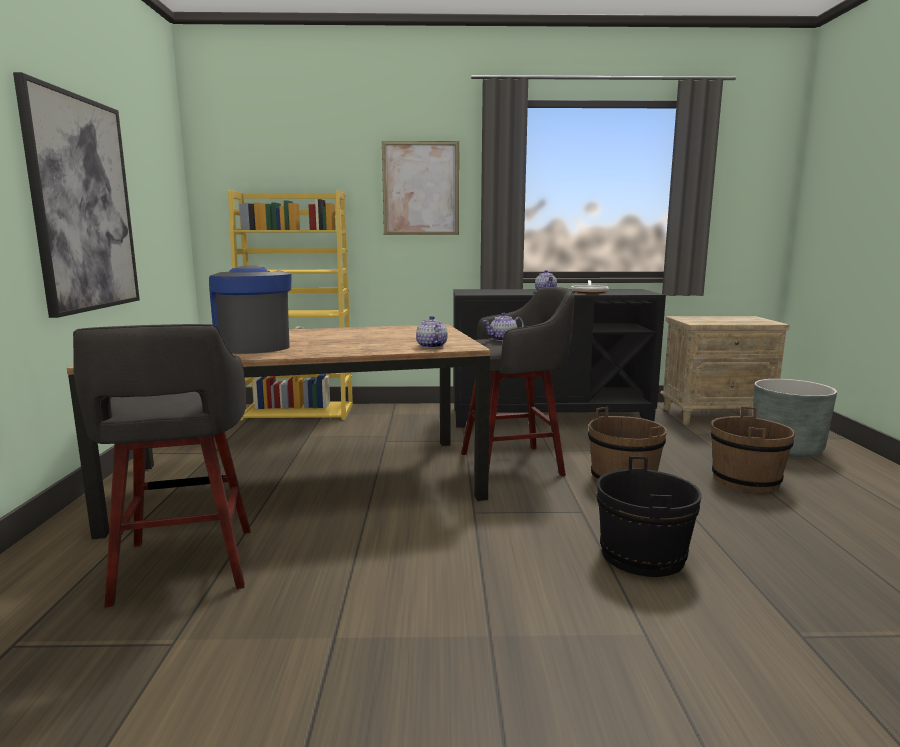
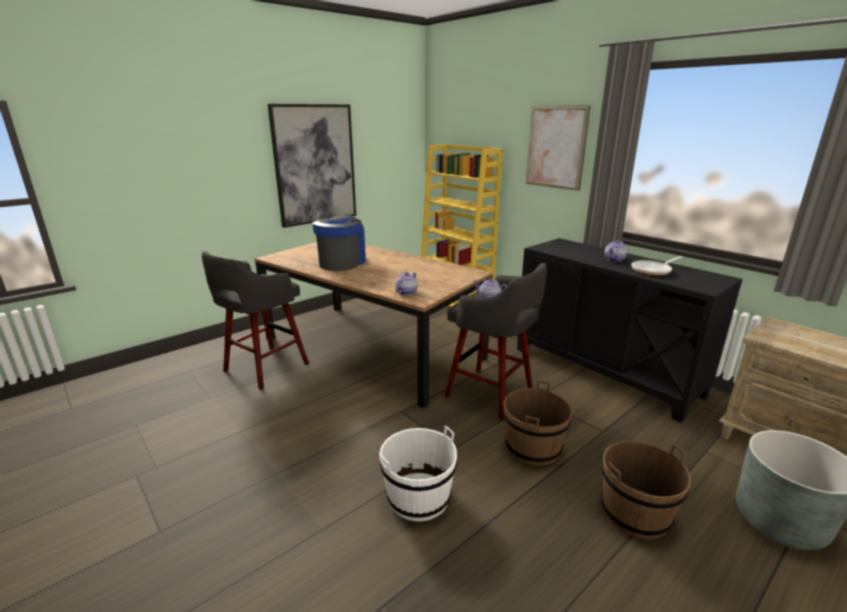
camera: 50 degrees right, 10 degrees up
black bucket [596,456,702,577] -> white bucket [380,426,457,521]

